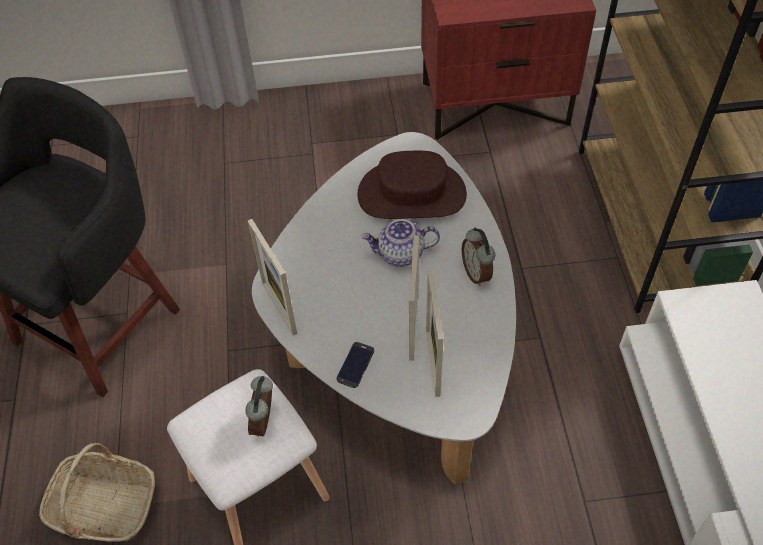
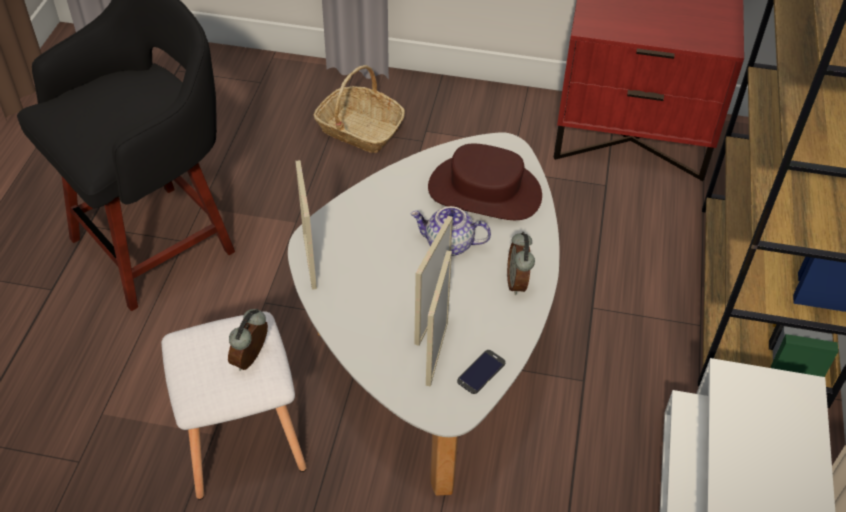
camera: 15 degrees right, 5 degrees down
basket [39,443,155,542] -> basket moved to [314,65,405,153]
phone [336,342,374,388] -> phone moved to [457,350,506,394]

